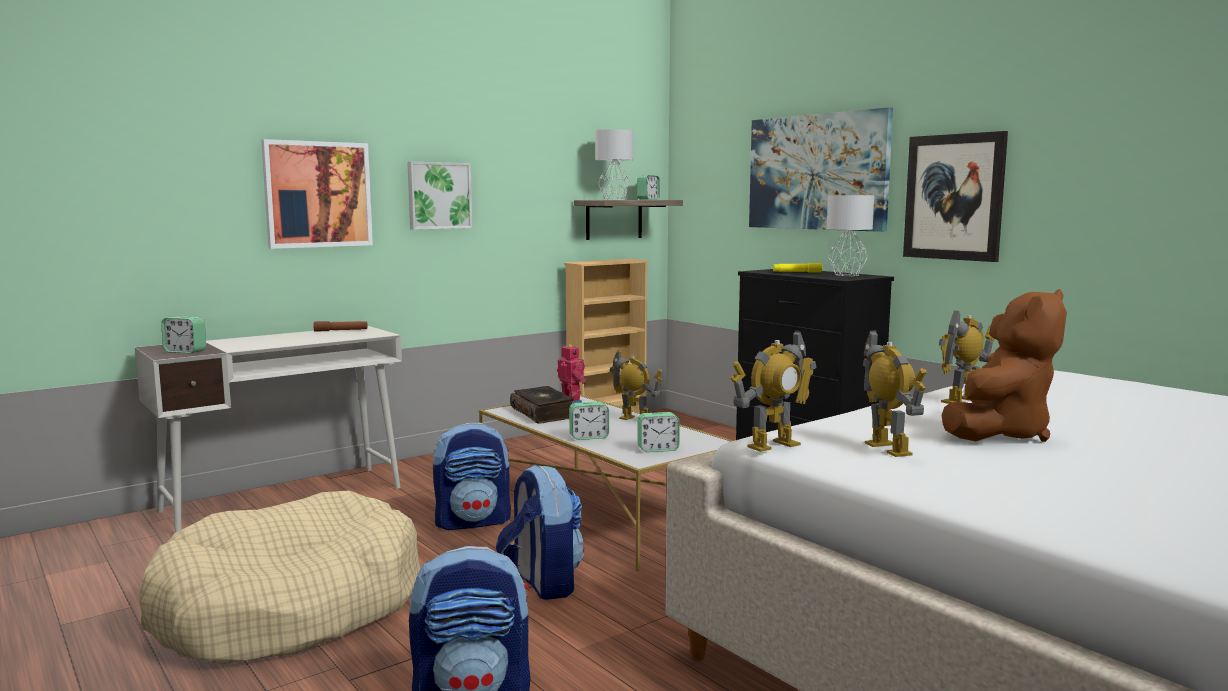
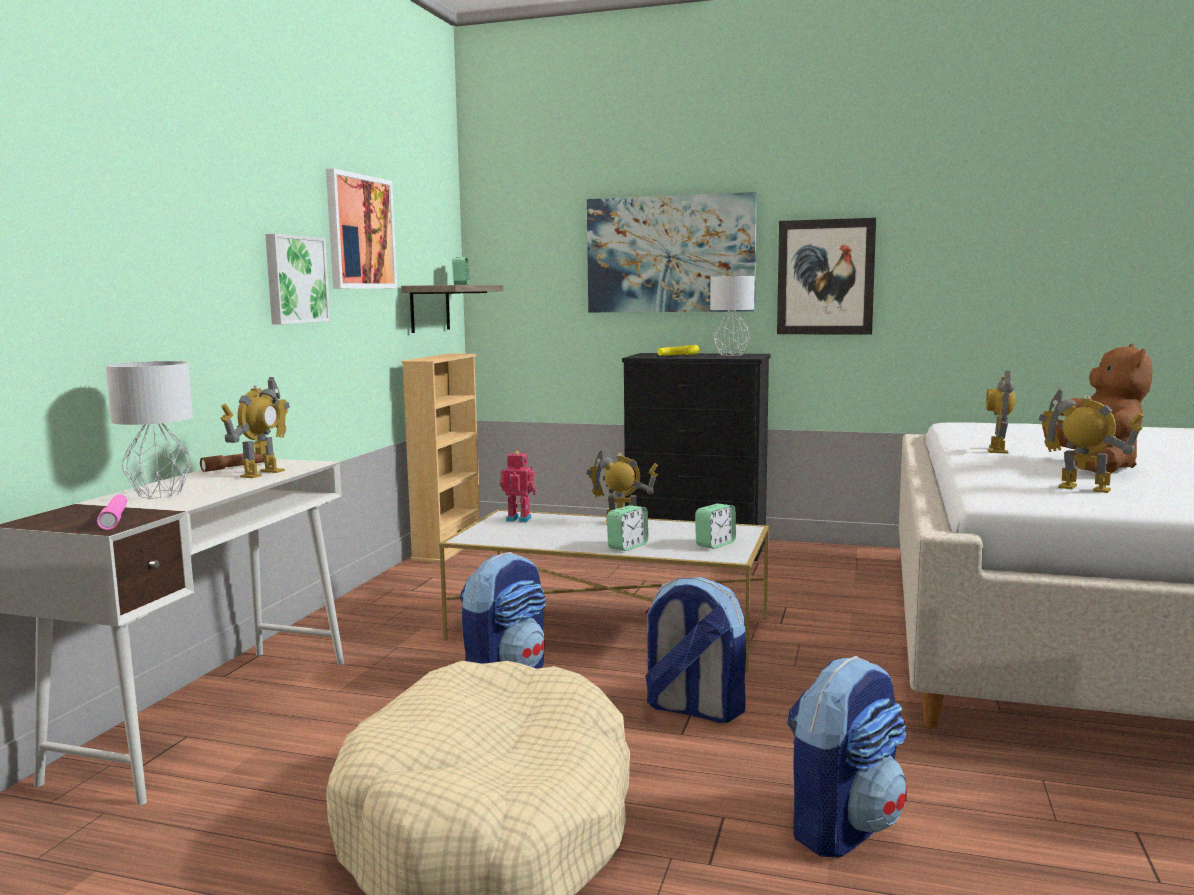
camera: 35 degrees left, 0 degrees up
alarm clock [161,316,206,354] -> pink flashlight [97,495,127,530]
picture [261,139,373,249] -> picture moved to [326,168,397,289]
book [510,386,574,424] -> none
grey table lamp [595,129,633,200] -> grey table lamp moved to [106,361,193,499]
toy robot [730,330,816,452] -> toy robot moved to [220,377,290,478]

